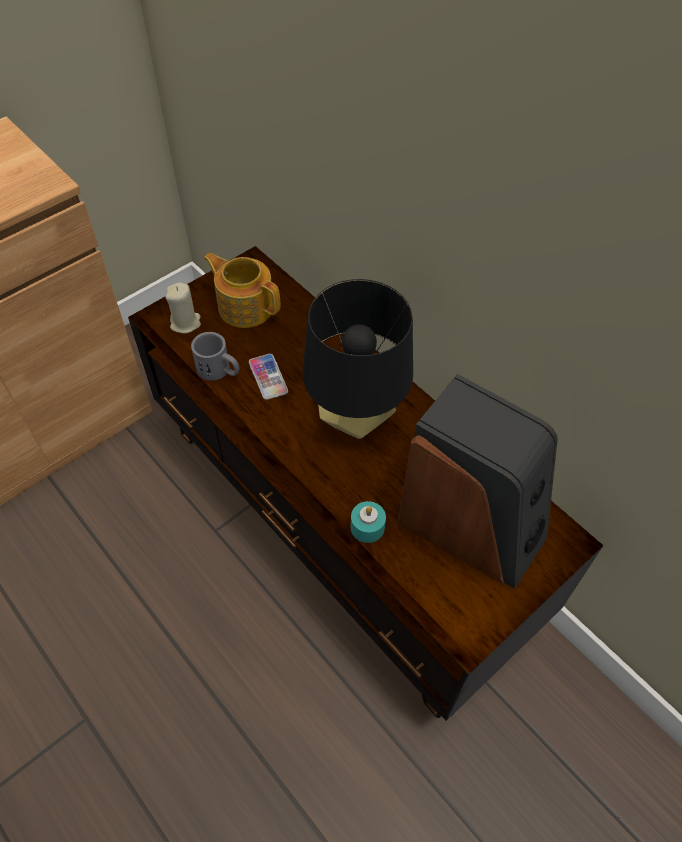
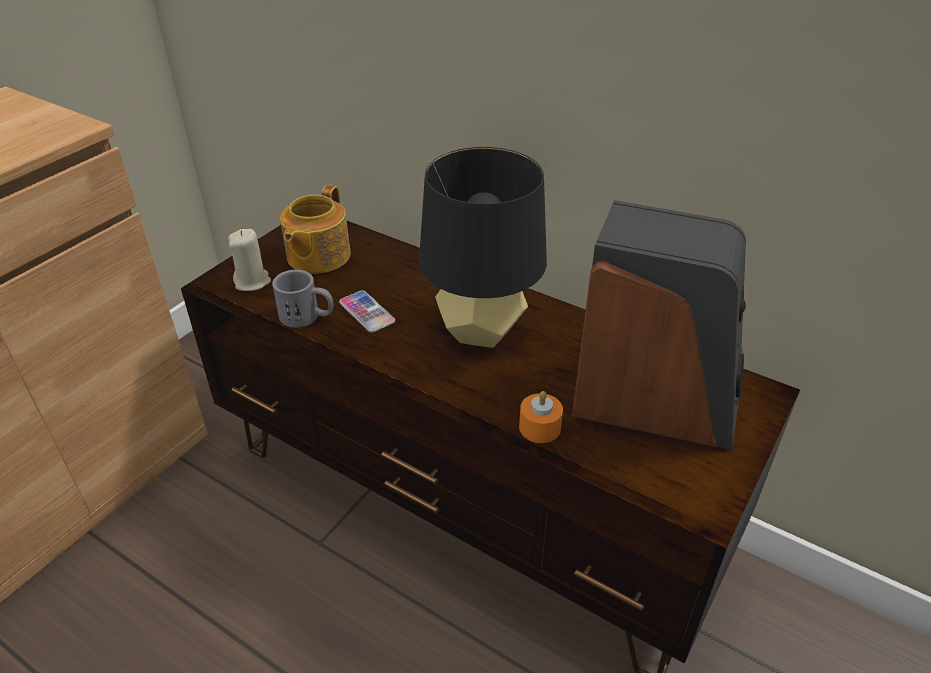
camera: 15 degrees left, 15 degrees down
teapot [203,253,280,328] -> teapot turned 90 degrees counterclockwise [280,185,351,274]
turquoise candle [351,501,386,543] -> orange candle [519,391,563,443]

